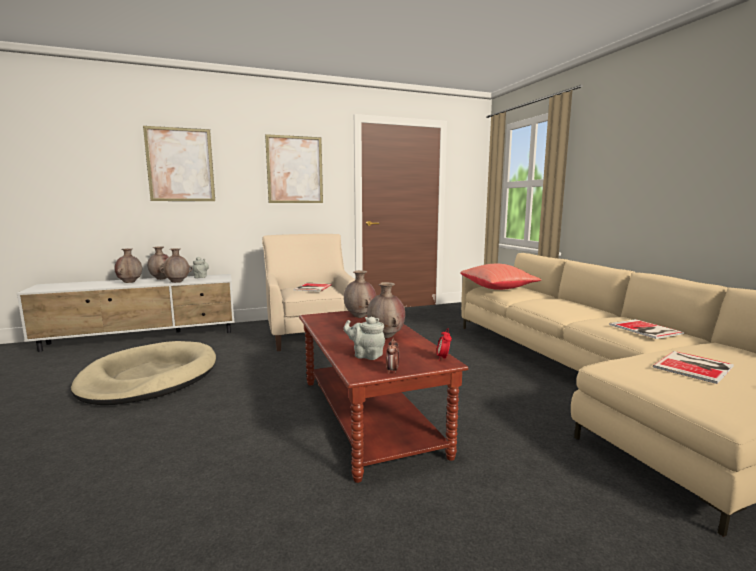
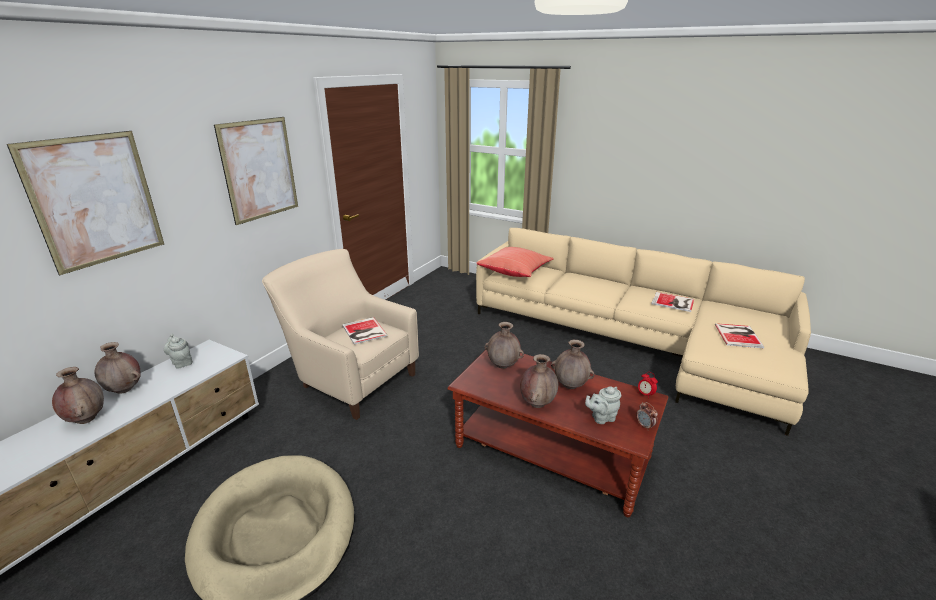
camera: 40 degrees left, 15 degrees up
brown vase [160,248,192,283] -> brown vase moved to [520,354,558,408]

